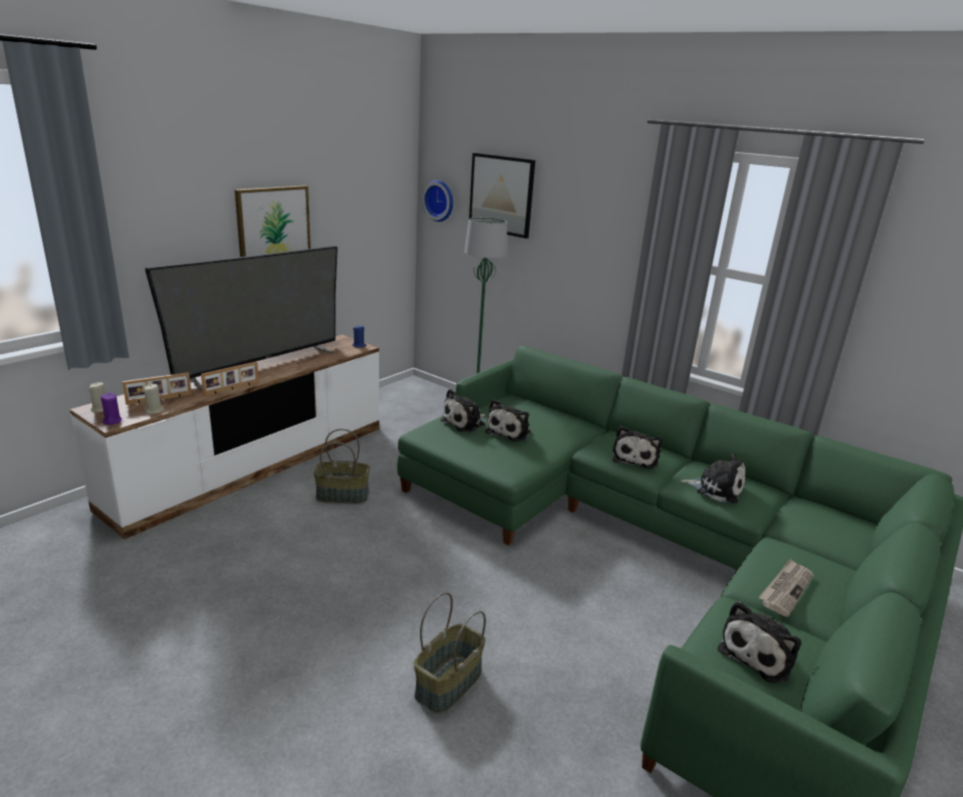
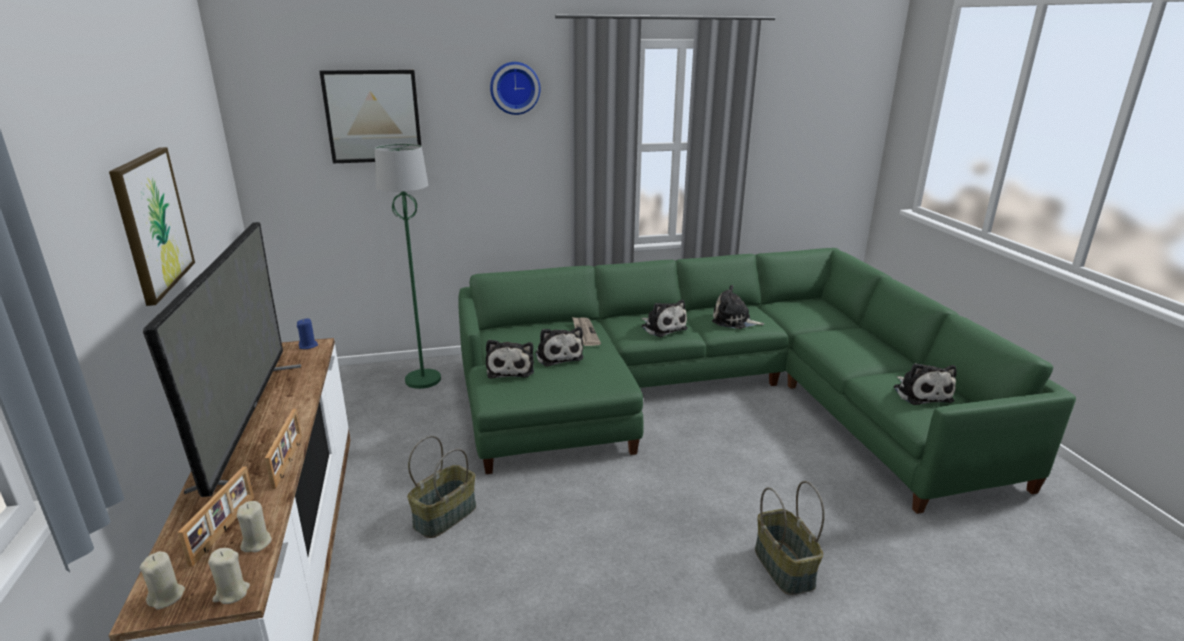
camera: 50 degrees left, 0 degrees up
purple candle [101,393,122,425] -> beige candle [208,548,250,604]
wall clock [422,180,453,222] -> wall clock moved to [490,62,540,115]
plush toy [680,453,745,504] -> plush toy turned 135 degrees counterclockwise [712,285,764,329]
newspaper [758,559,814,617] -> newspaper moved to [572,317,601,346]

